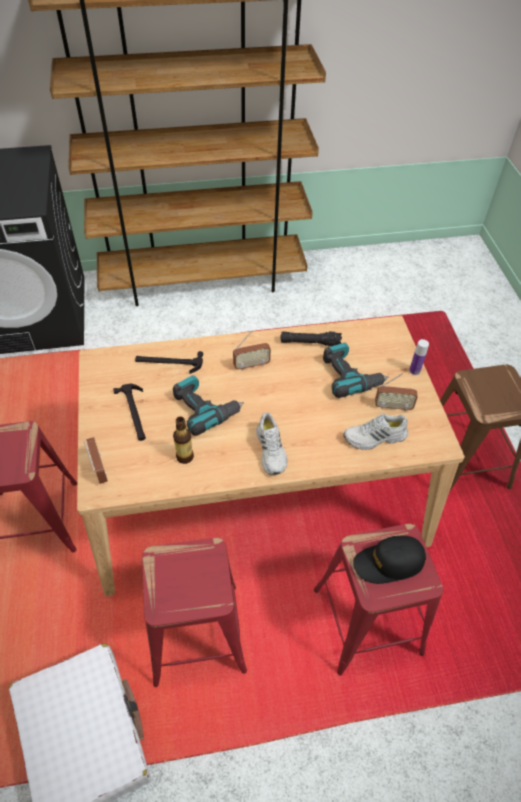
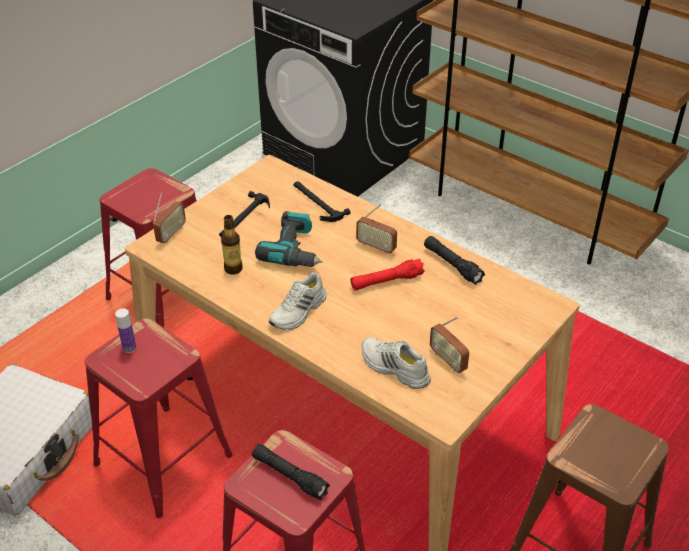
camera: 50 degrees right, 10 degrees down
power drill [323,343,389,398] -> none
black cap [353,536,426,584] -> black flashlight [252,444,330,500]
bottle [409,339,429,375] -> bottle moved to [115,308,136,353]
none -> red flashlight [351,259,425,290]

